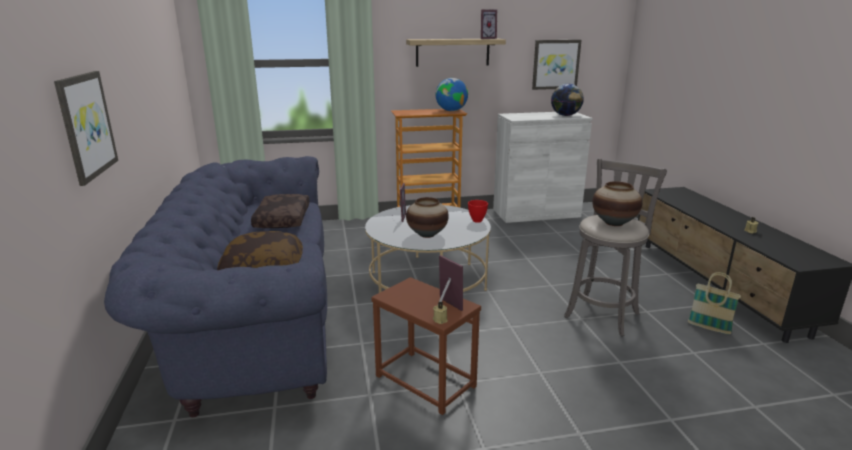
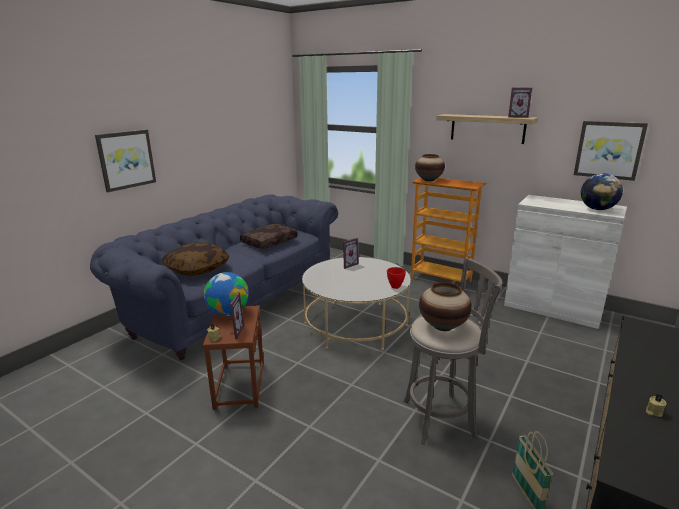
camera: 45 degrees right, 0 degrees up
vase [406,197,449,238] -> vase moved to [415,154,445,181]
globe [436,78,468,111] -> globe moved to [204,272,249,316]

